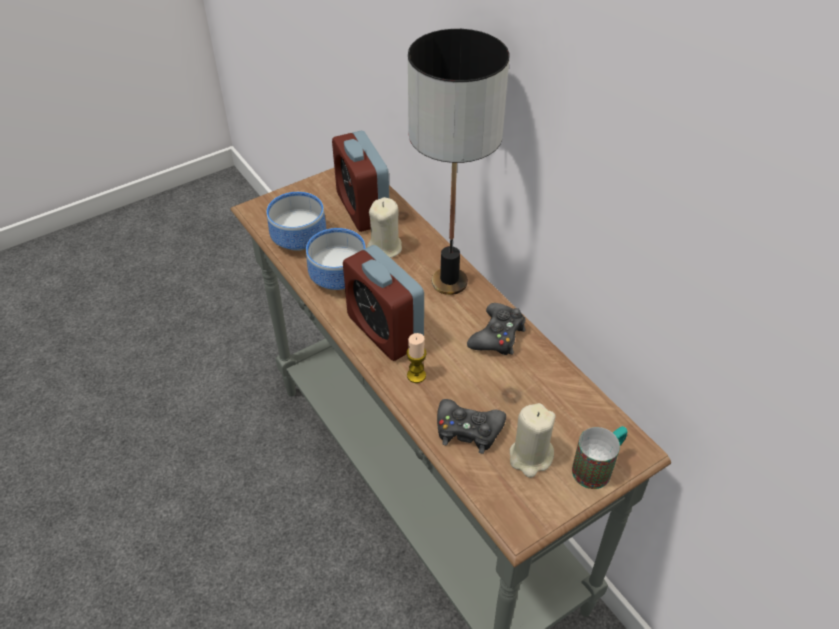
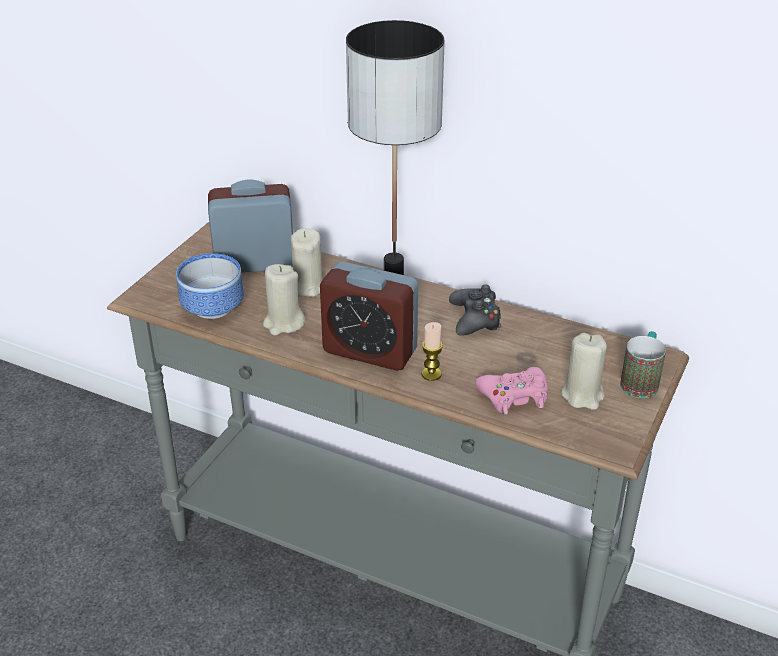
camera: 30 degrees left, 10 degrees down
bowl [306,228,366,290] -> beige candle [263,264,306,336]
alarm clock [332,131,389,232] -> alarm clock turned 135 degrees clockwise [208,179,293,273]
black game controller [437,399,506,454] -> pink game controller [475,367,548,415]

